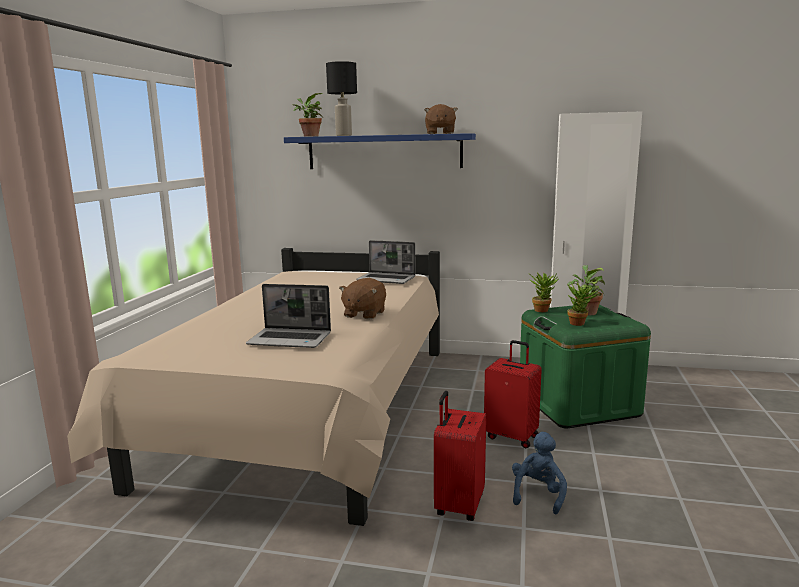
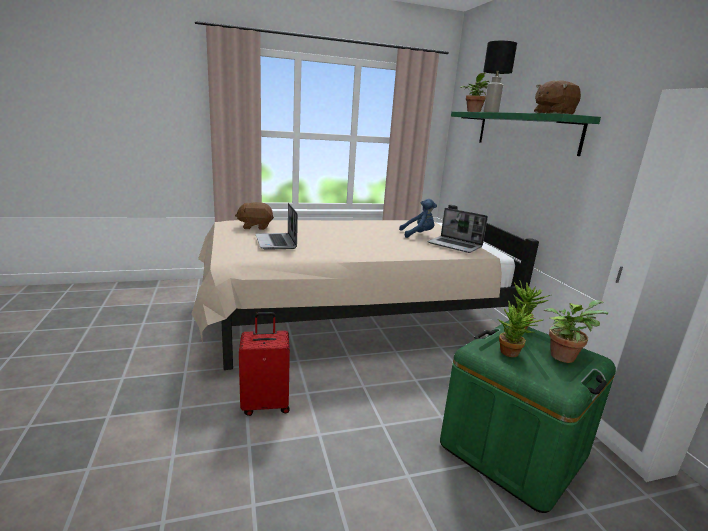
camera: 60 degrees right, 5 degrees up
blue shelf [284,133,476,169] -> green shelf [451,112,601,156]
brown plush toy [339,278,386,320] -> brown plush toy moved to [235,202,274,230]
laptop [357,240,416,284] -> laptop turned 45 degrees counterclockwise [427,208,488,253]
red suitcase [484,340,542,448] -> none
blue plush toy [512,432,567,514] -> blue plush toy moved to [399,199,437,238]

